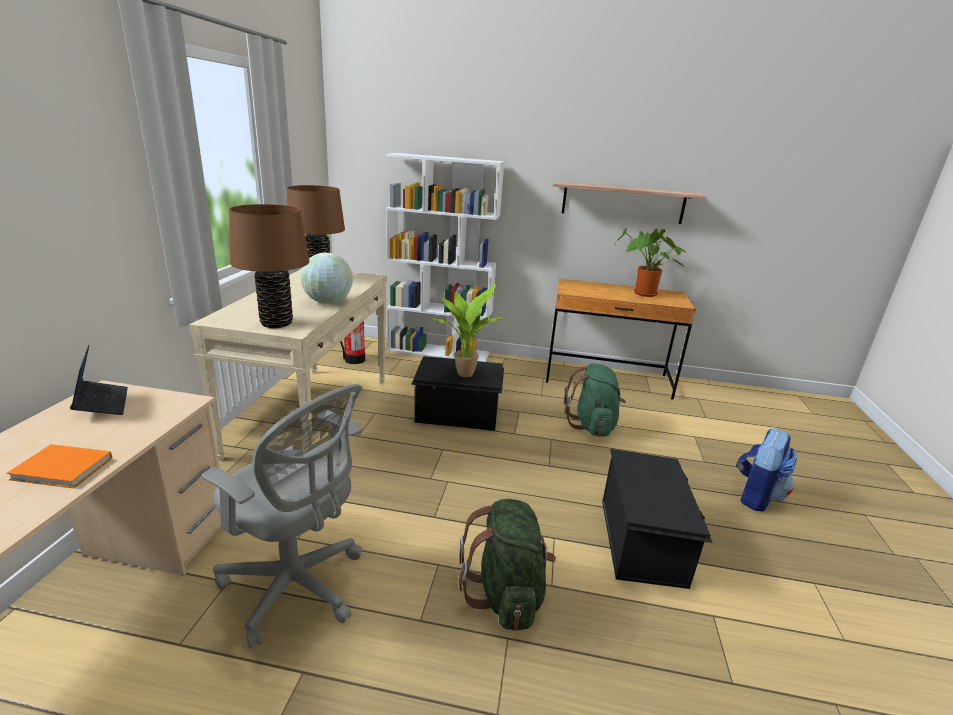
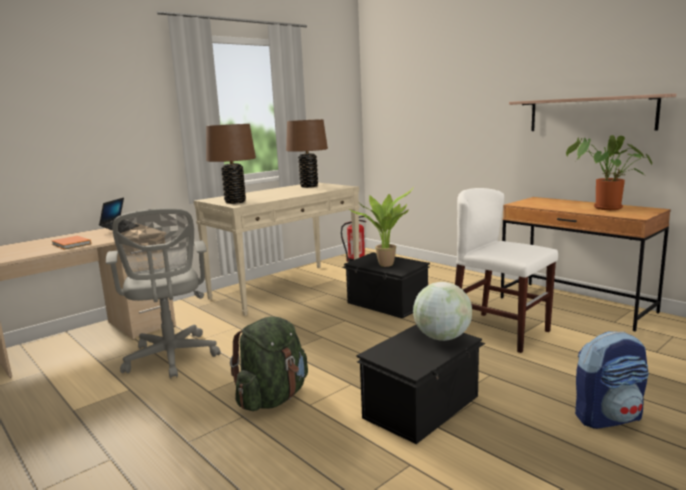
camera: 40 degrees right, 10 degrees down
globe [300,253,353,304] -> globe moved to [413,282,472,341]
white bookcase [386,153,504,362] -> none
green backpack [564,363,626,437] -> white chair [455,188,558,353]

